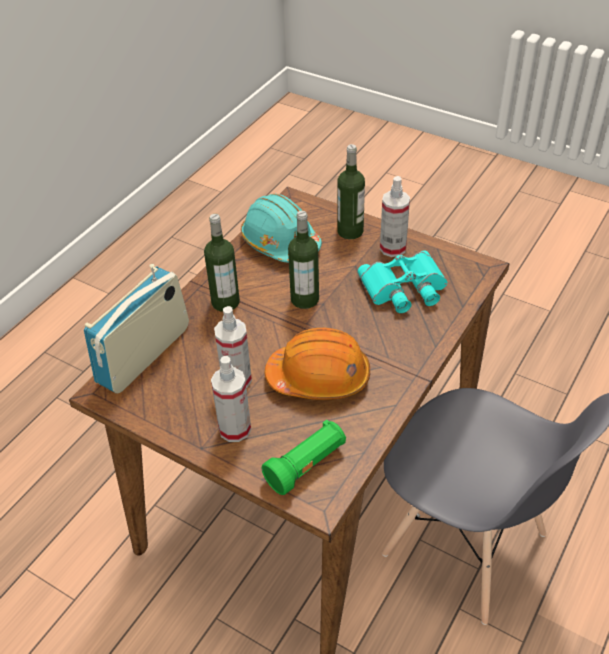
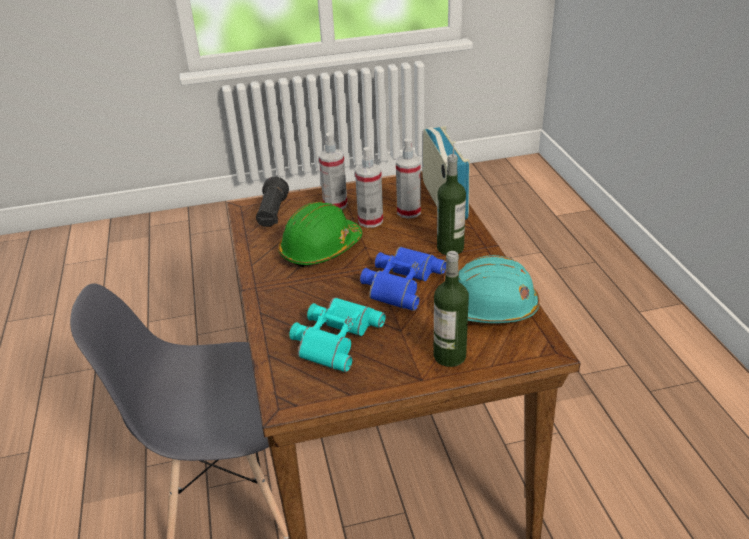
camera: 135 degrees right, 10 degrees down
green flashlight [262,420,346,495] -> black flashlight [256,177,289,227]
orange hard hat [265,328,370,400] -> green hard hat [278,202,362,267]
bottle [288,211,319,309] -> blue binoculars [360,247,446,311]
spray bottle [380,176,410,257] -> spray bottle moved to [396,138,421,218]

